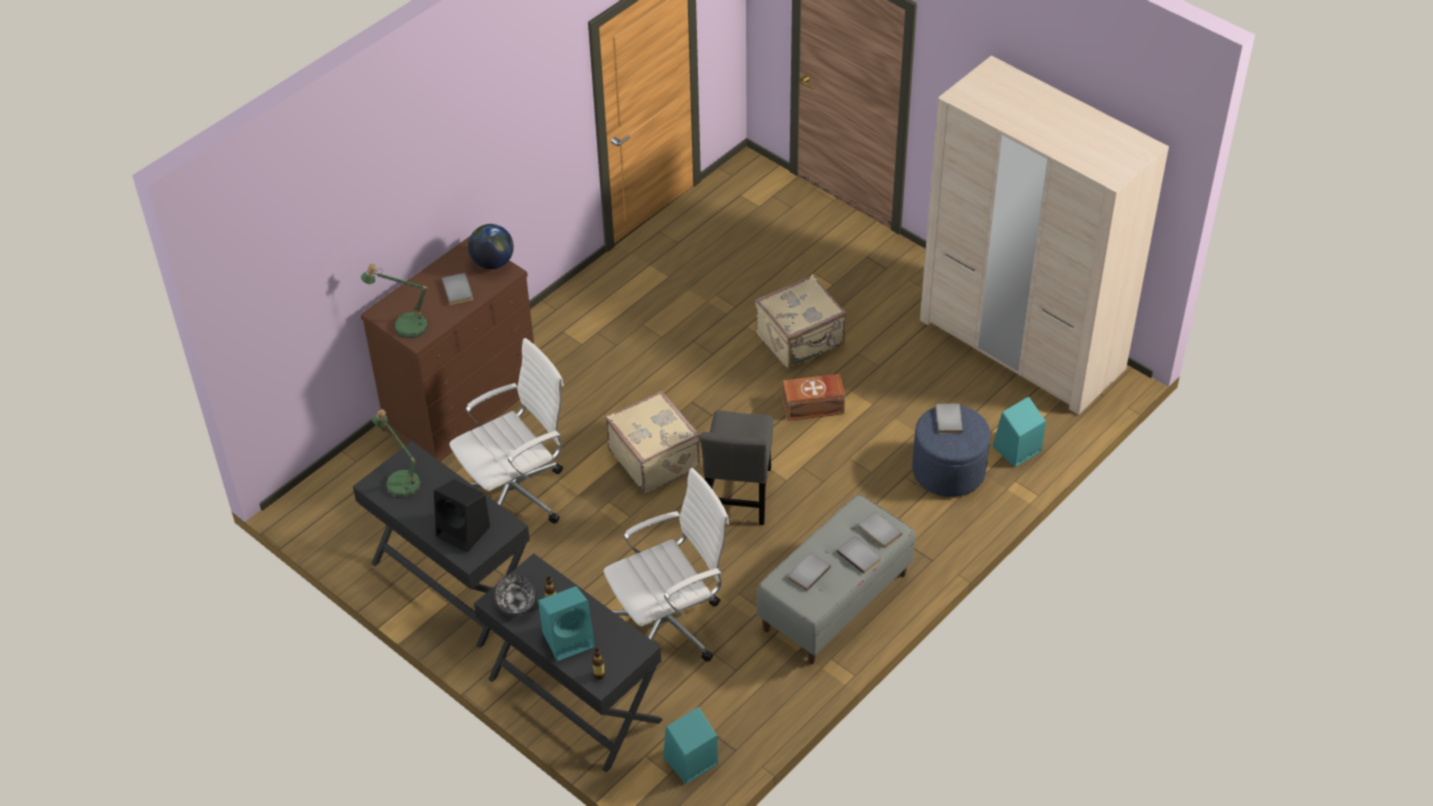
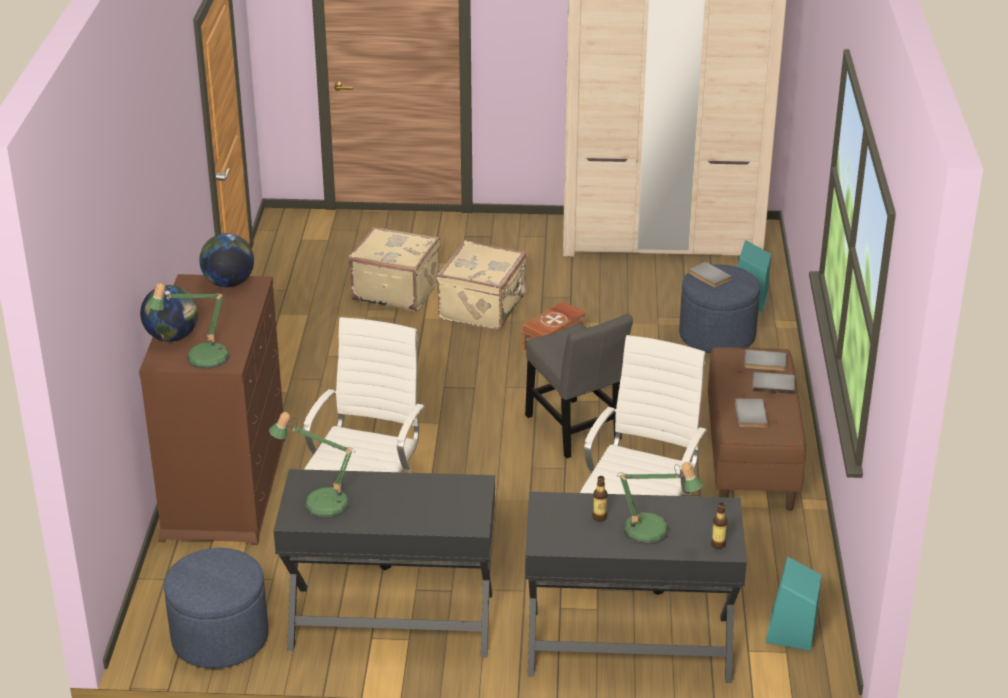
camera: 40 degrees left, 15 degrees down
black speaker [434,479,490,552] -> none
grey book [442,273,473,305] -> none
bowl [495,574,536,614] -> none
turquoise speaker [538,586,595,662] -> table lamp [617,462,704,545]
beige suitcase [606,391,700,493] -> beige suitcase moved to [349,227,440,311]
grey bench [756,494,915,664] -> brown bench [708,347,806,511]
none -> globe [140,285,198,342]
none -> blue ottoman [164,548,268,669]

